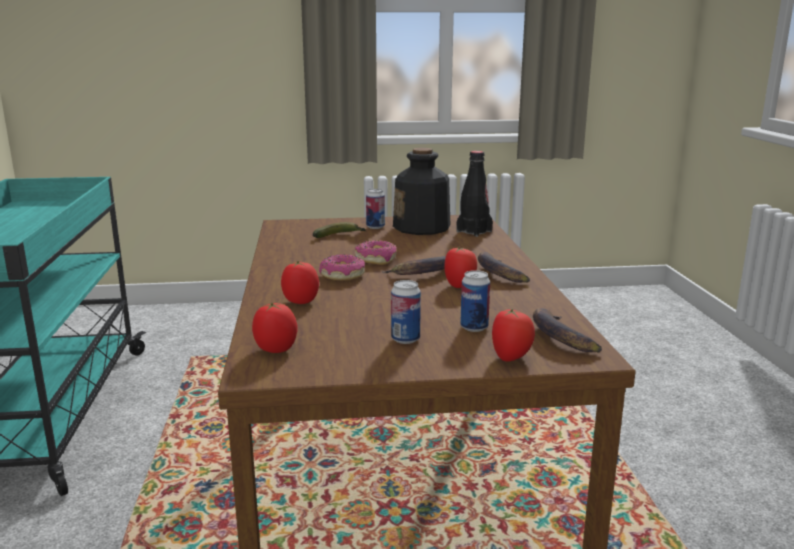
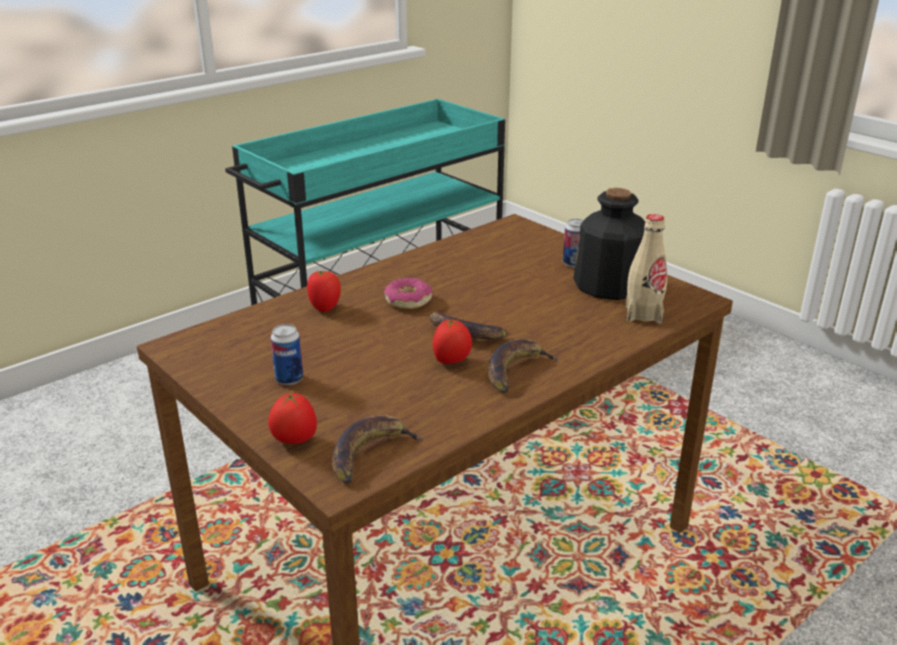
camera: 55 degrees right, 10 degrees up
tomato [252,303,298,353] -> none
banana [313,222,366,238] -> none
donut [355,240,397,265] -> none
black bottle [456,151,493,237] -> beige bottle [626,214,667,324]
can [460,270,490,332] -> none

